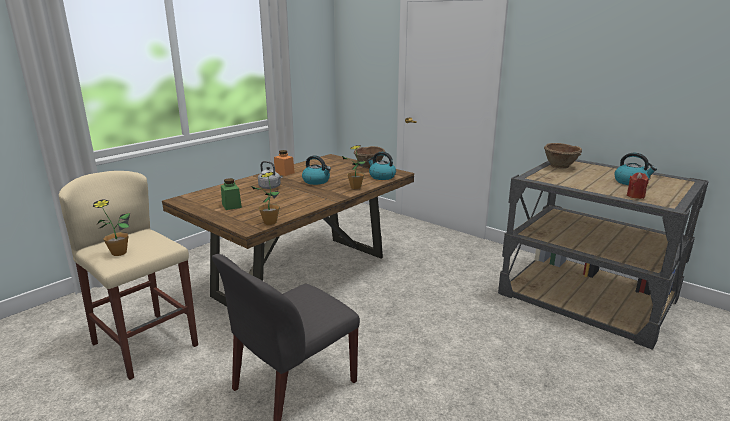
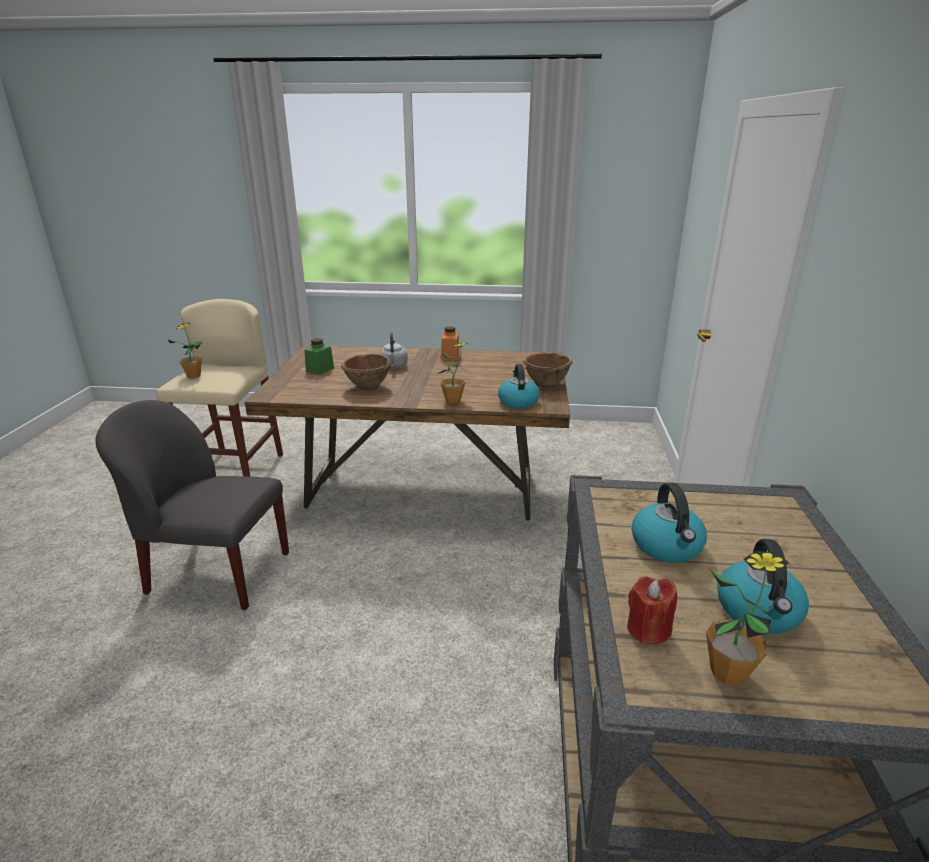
camera: 55 degrees right, 5 degrees up
potted plant [251,172,280,225] -> potted plant moved to [706,551,789,686]
kettle [302,155,331,185] -> kettle moved to [632,482,707,563]
brown bowl [544,143,582,169] -> brown bowl moved to [341,353,391,391]

